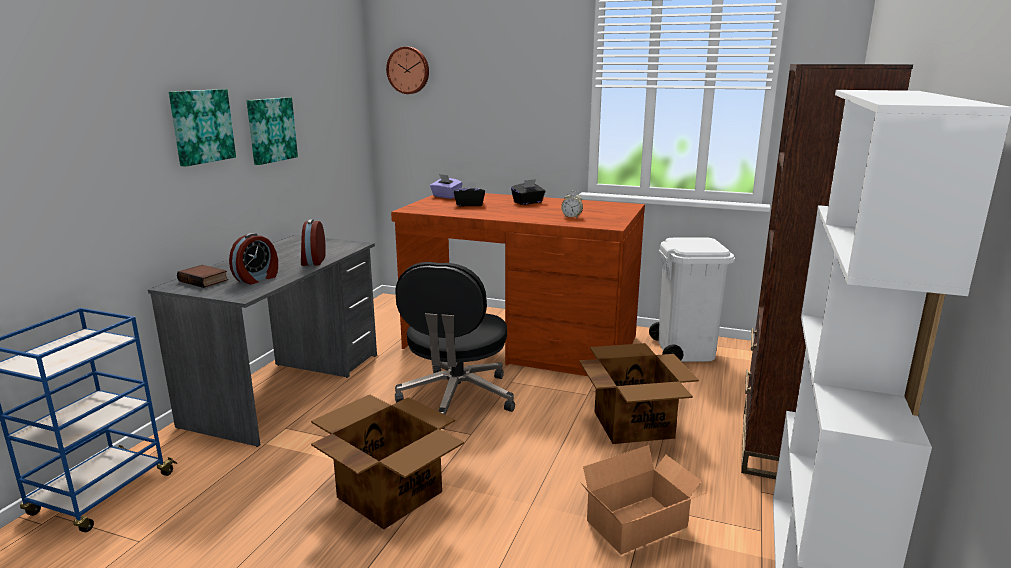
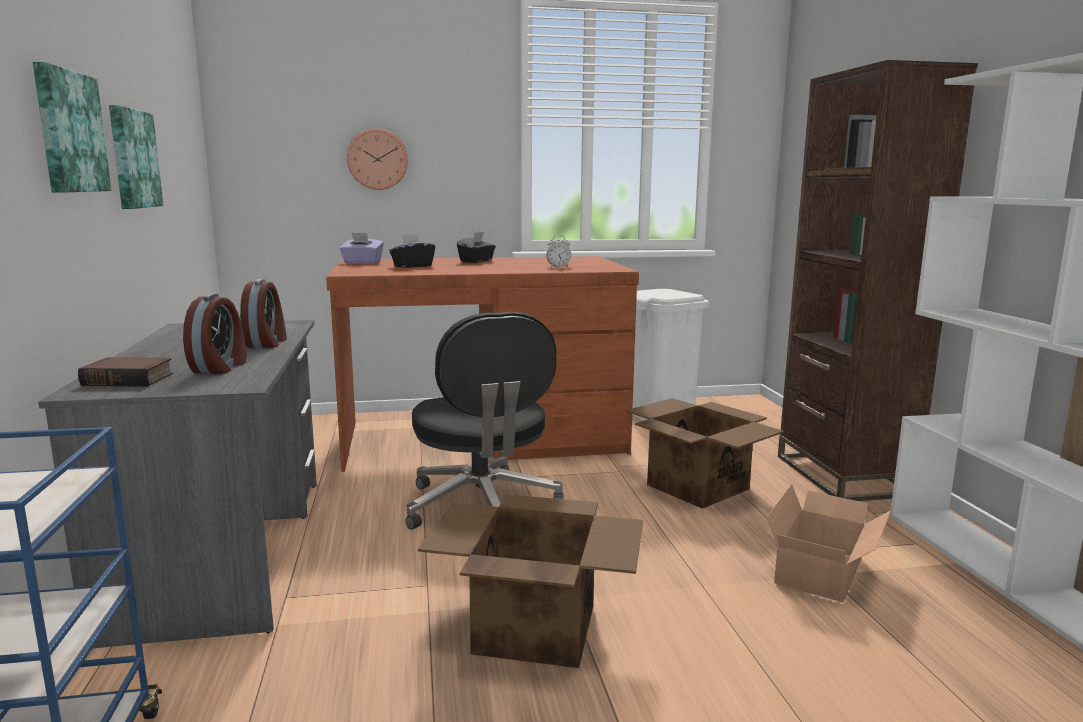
camera: 30 degrees left, 5 degrees down
alarm clock [301,219,326,266] -> alarm clock turned 150 degrees counterclockwise [240,279,287,348]
wall clock [386,47,429,94] -> wall clock moved to [347,128,408,190]

